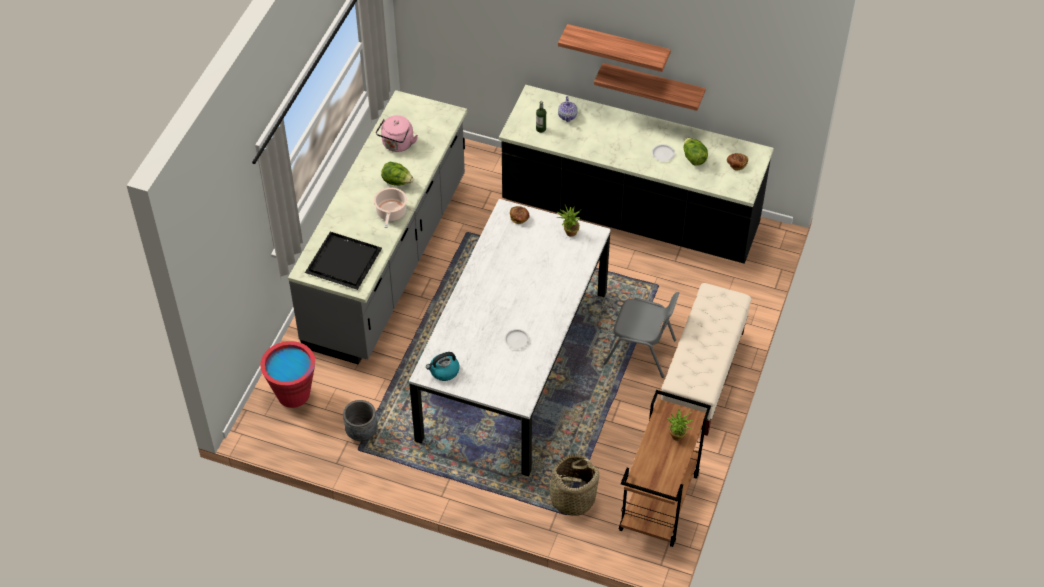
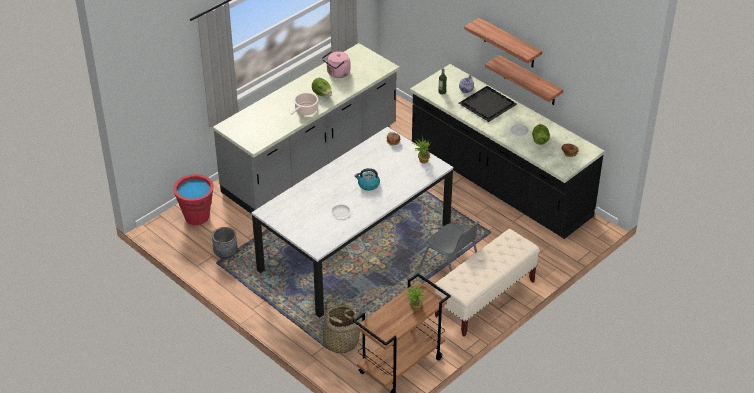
camera: 25 degrees right, 10 degrees down
black tray [305,232,382,290] -> black tray moved to [459,86,517,122]
kettle [426,352,459,381] -> kettle moved to [355,168,380,191]

